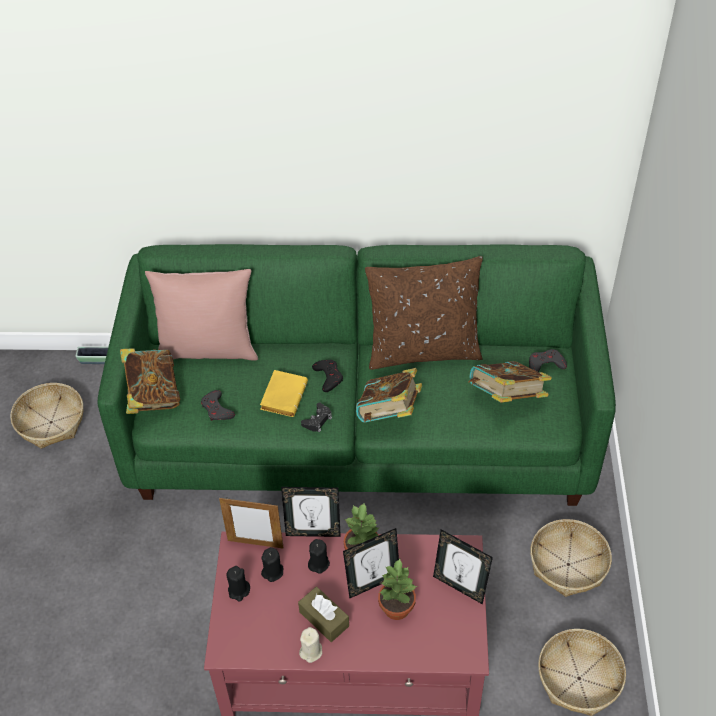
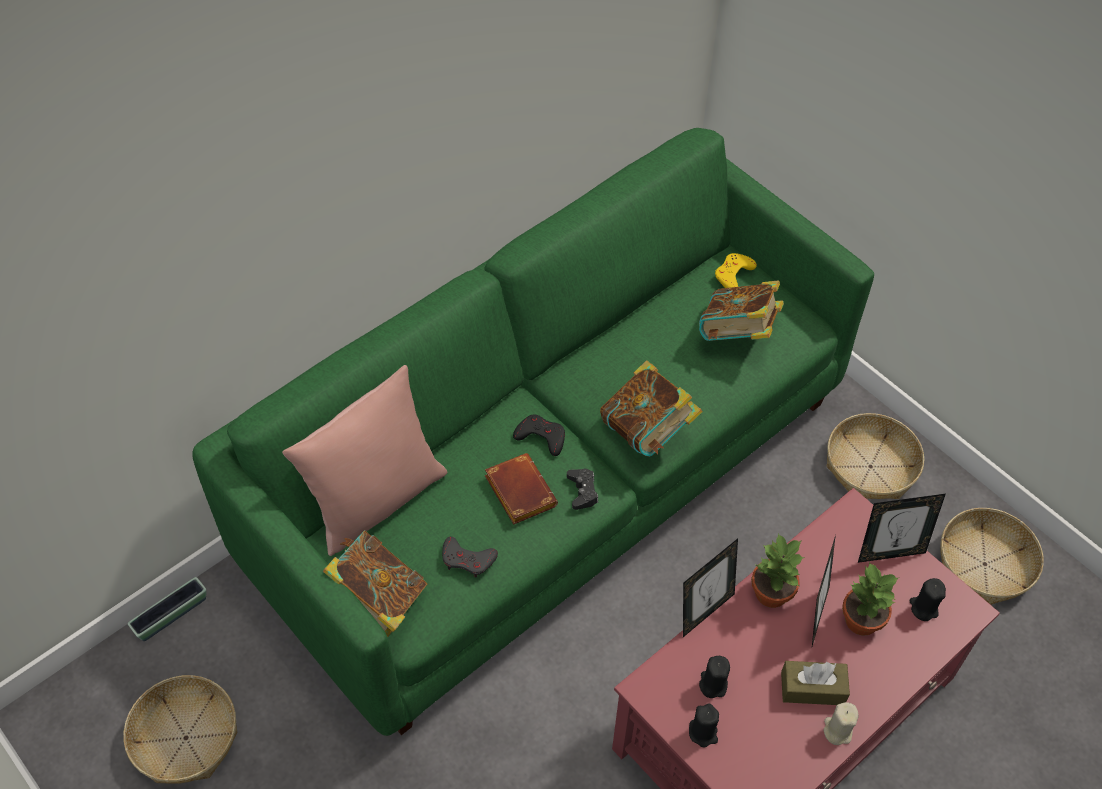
camera: 45 degrees left, 5 degrees up
picture frame [219,497,284,548] -> none
yellow book [260,370,308,417] -> brown book [485,453,558,525]
black candle [308,539,330,574] -> black candle moved to [909,578,946,621]
brown pillow [365,256,483,370] -> none
grey game controller [529,349,567,372] -> yellow game controller [715,253,757,288]

